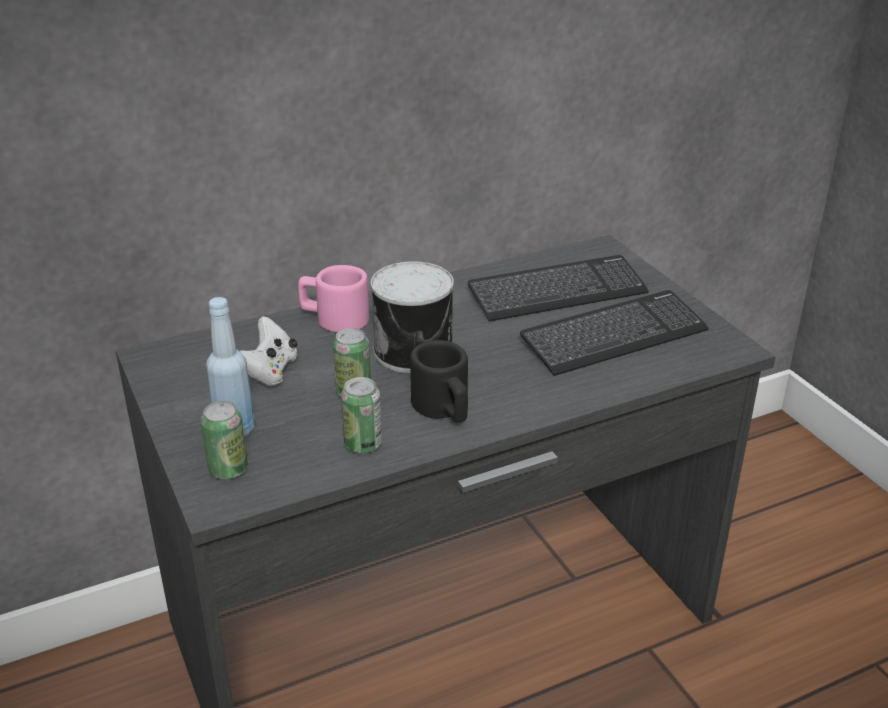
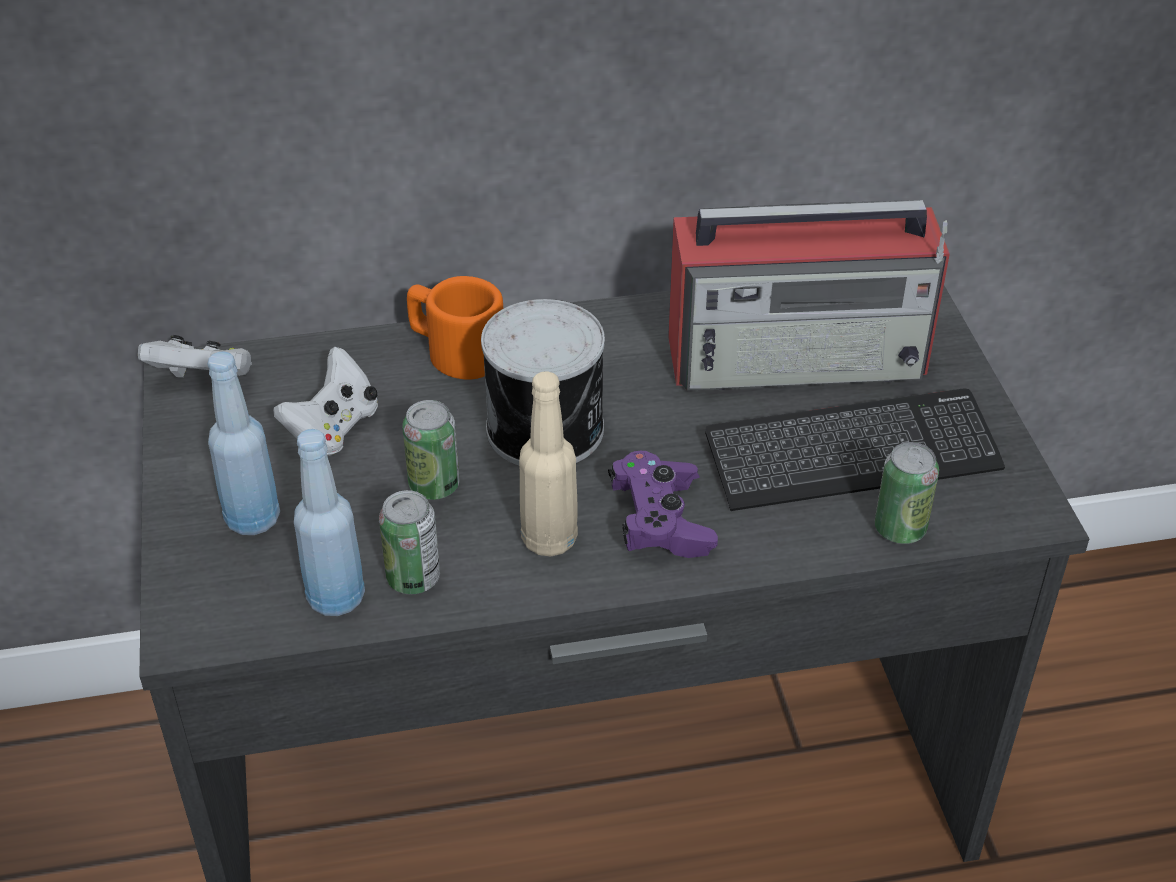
camera: 15 degrees right, 10 degrees up
can [201,401,248,479] -> can moved to [874,442,939,544]
pink mug [298,265,369,332] -> orange mug [407,276,503,379]
black mug [410,340,468,423] -> beige bottle [519,371,578,557]
keyboard [468,255,649,322] -> radio [668,200,950,391]
none -> white game controller [138,335,252,377]
none -> blue bottle [294,429,365,616]
none -> purple game controller [608,451,718,558]

